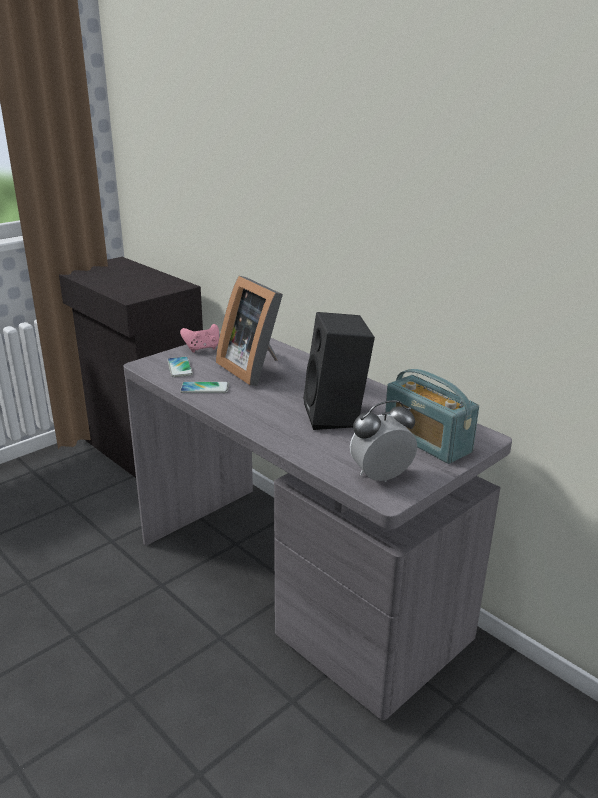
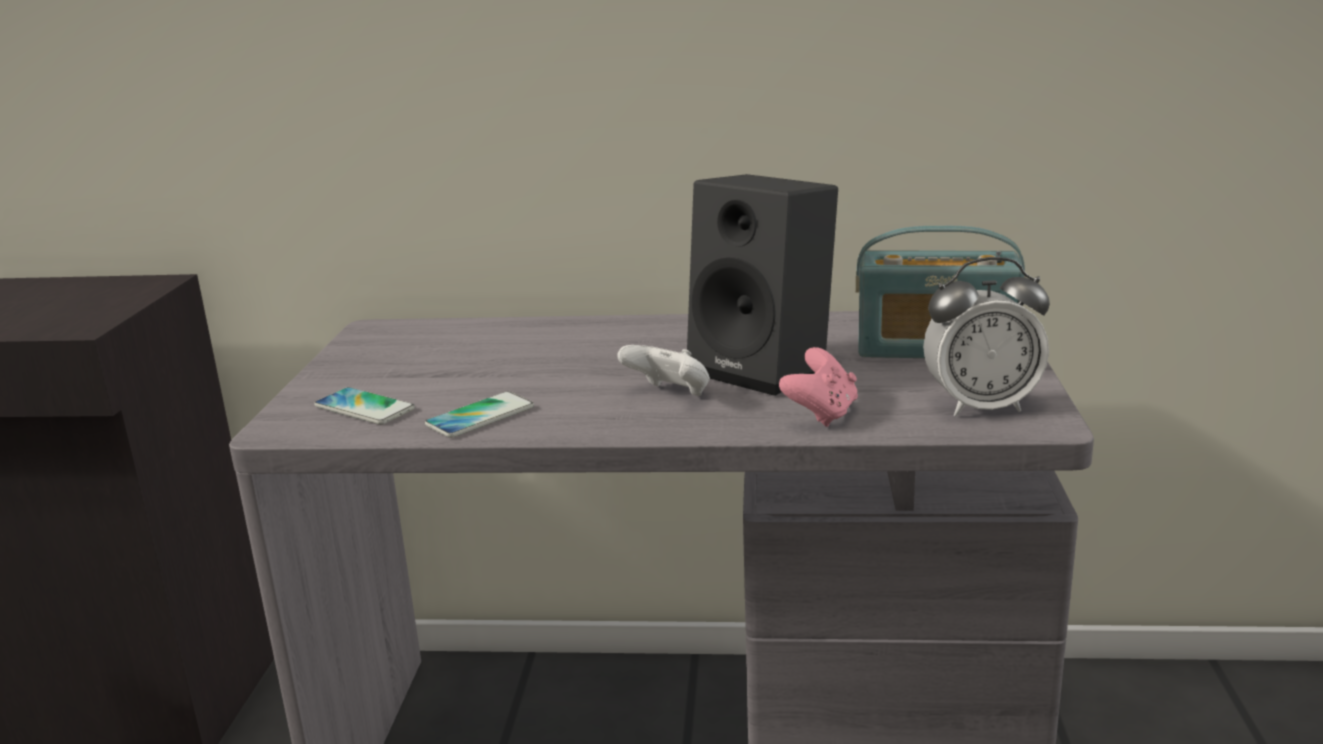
camera: 40 degrees left, 5 degrees down
pink game controller [180,324,219,352] -> pink game controller moved to [779,347,858,427]
picture frame [216,276,283,386] -> none
alarm clock [350,400,417,482] -> alarm clock turned 120 degrees counterclockwise [923,257,1050,417]
none -> white game controller [617,345,710,396]

